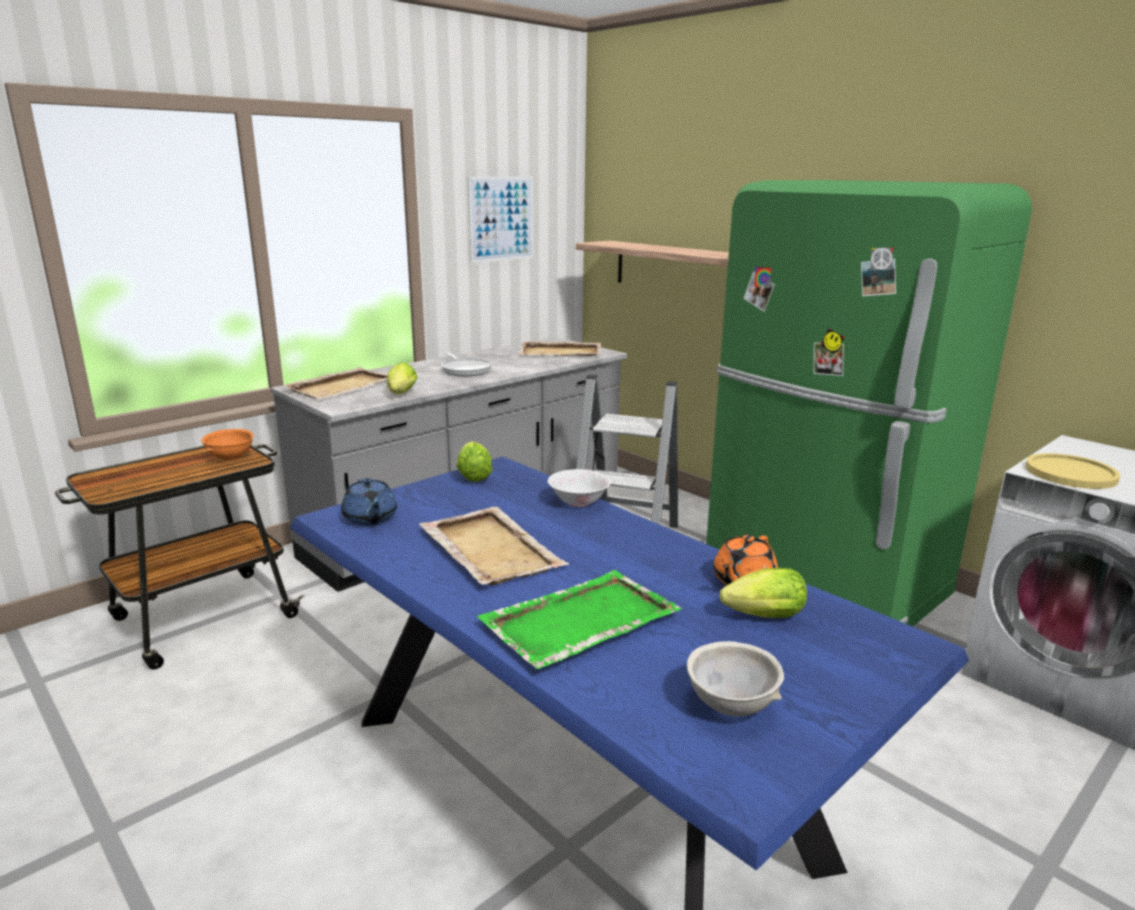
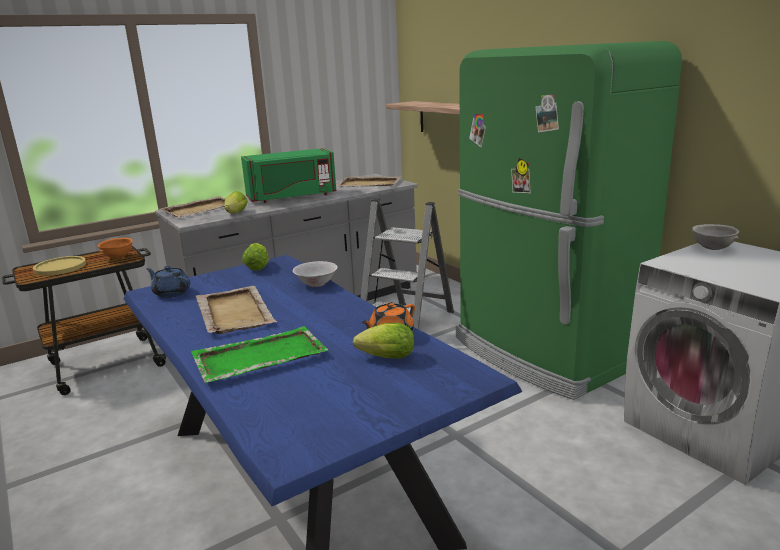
camera: 10 degrees right, 0 degrees up
blue teapot [341,478,397,526] -> blue teapot turned 135 degrees clockwise [147,266,190,298]
frying pan [441,352,492,376] -> green microwave [241,148,336,203]
picture [468,177,533,263] -> none
grey bowl [687,641,784,716] -> grey bowl moved to [692,224,739,250]
yellow plate [1026,453,1120,489] -> yellow plate moved to [33,256,86,276]

